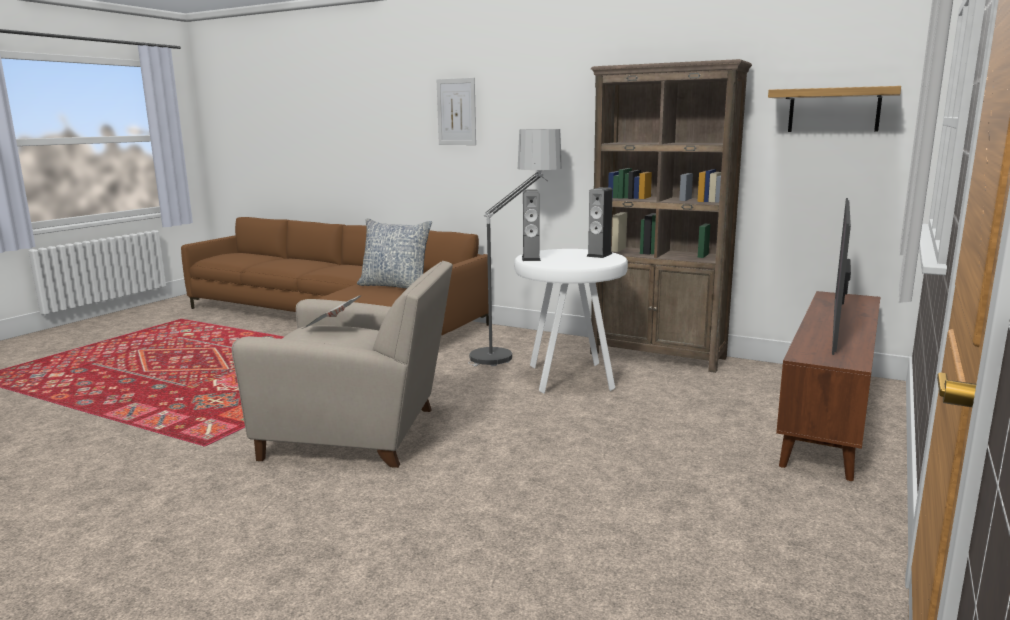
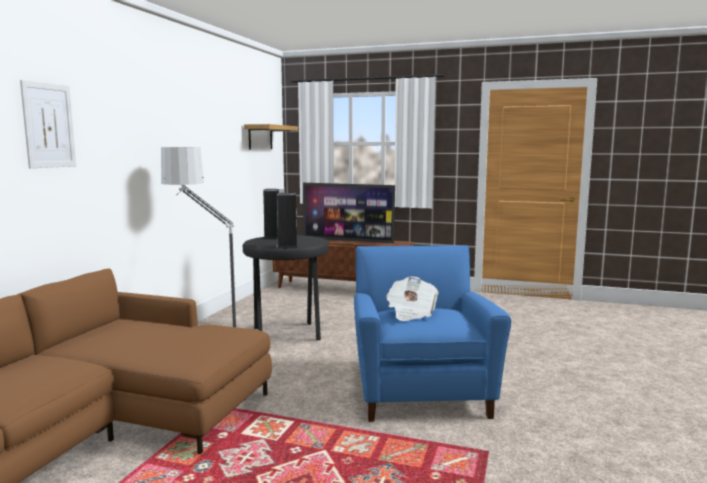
camera: 100 degrees left, 5 degrees down
beige armchair [232,261,453,468] -> blue armchair [354,245,511,422]
pillow [357,218,432,289] -> none
white stool [514,249,628,394] -> black stool [243,235,329,340]
brown bookcase [590,59,752,373] -> none

